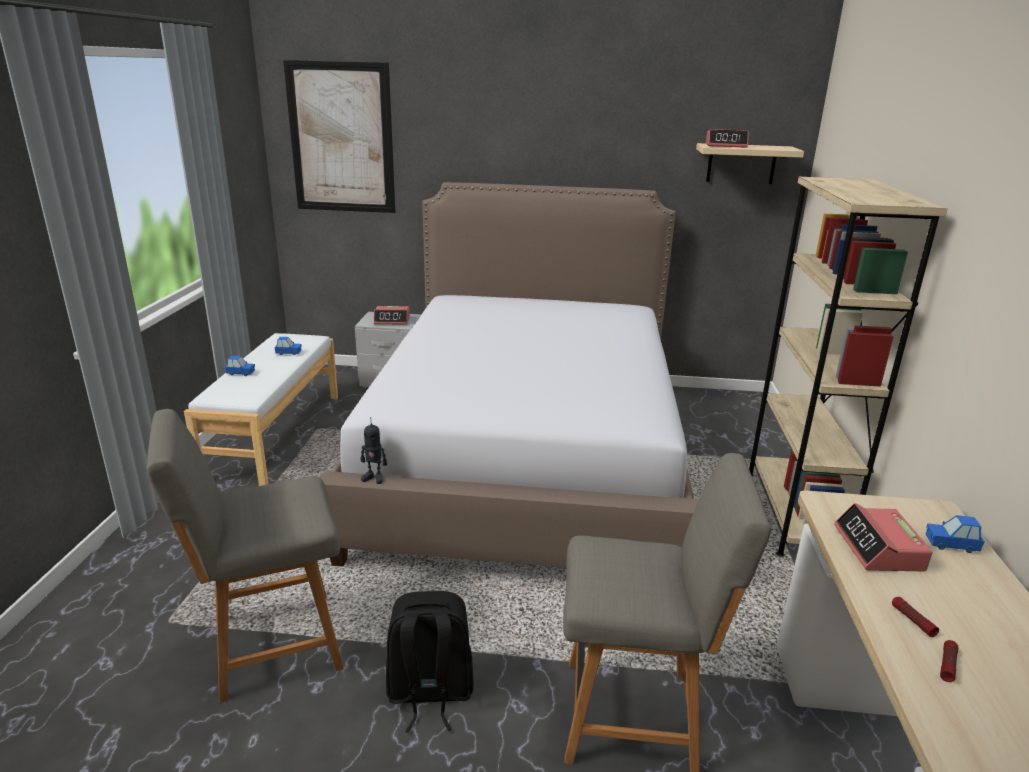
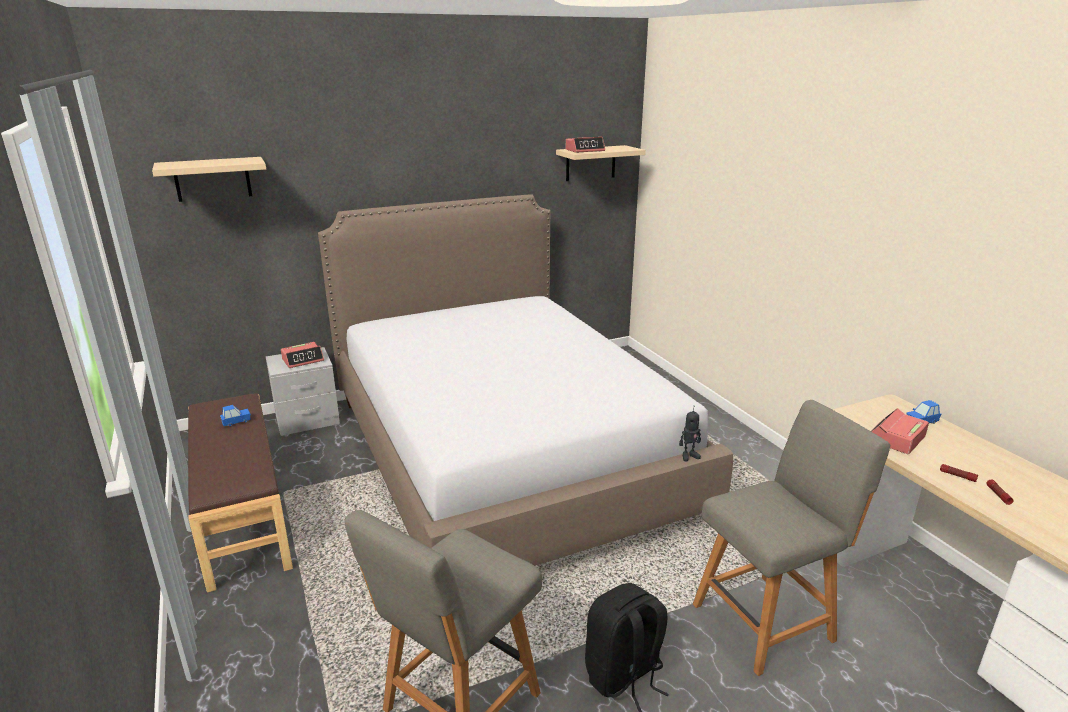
camera: 30 degrees left, 0 degrees up
white bench [184,333,338,486] -> brown bench [188,393,293,592]
blue toy car [225,356,255,376] -> none
picture [283,60,396,213] -> beige shelf [152,157,266,202]
toy robot [360,417,387,484] -> toy robot moved to [679,409,701,461]
beige bookcase [749,177,948,557] -> none
alarm clock [834,503,932,571] -> alarm clock turned 75 degrees clockwise [871,408,929,454]

